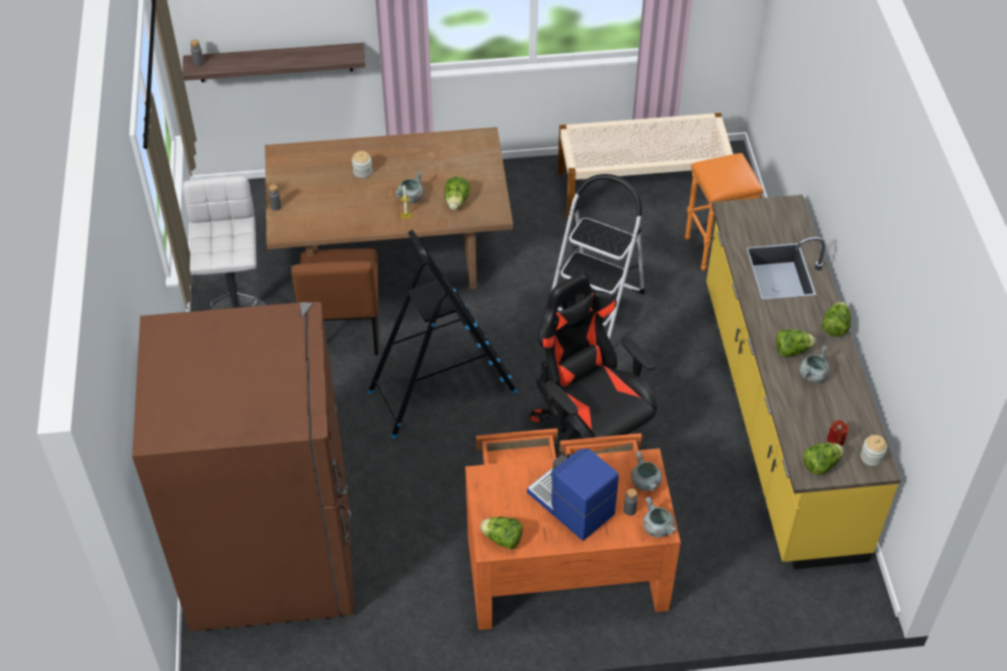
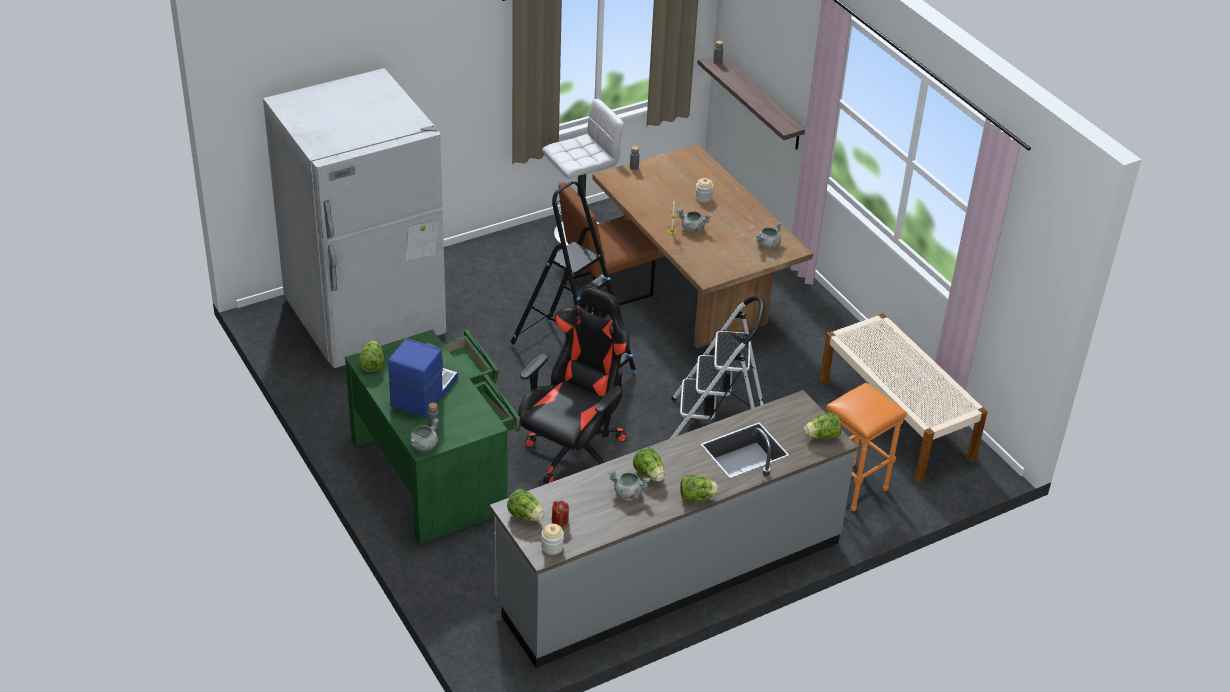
camera: 65 degrees right, 10 degrees down
brown fridge [132,302,354,632] -> white fridge [263,68,446,368]
lettuce [445,177,470,210] -> lettuce moved to [804,413,842,440]
orange desk [465,428,681,630] -> green desk [345,329,520,544]
grey cooking pot [631,451,662,491] -> grey cooking pot moved to [755,222,782,249]
yellow counter [706,195,901,569] -> grey counter [490,390,858,668]

